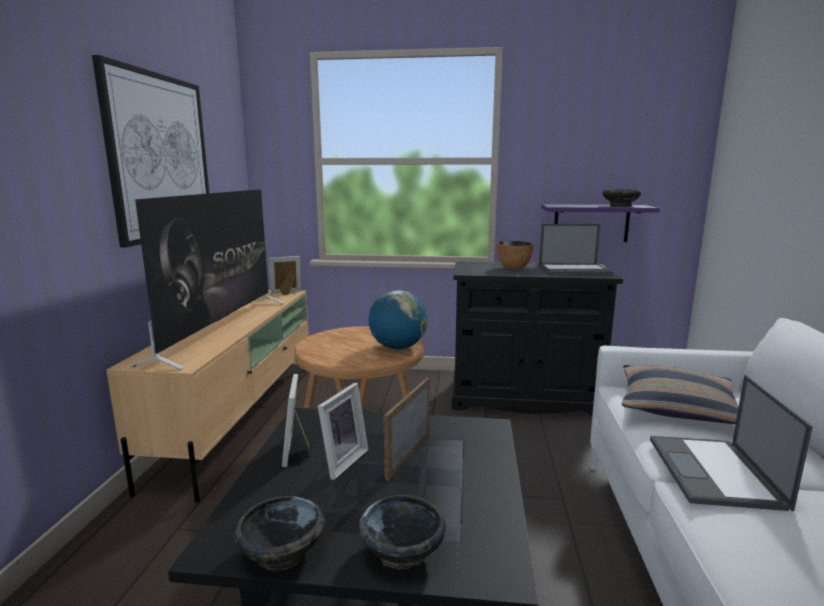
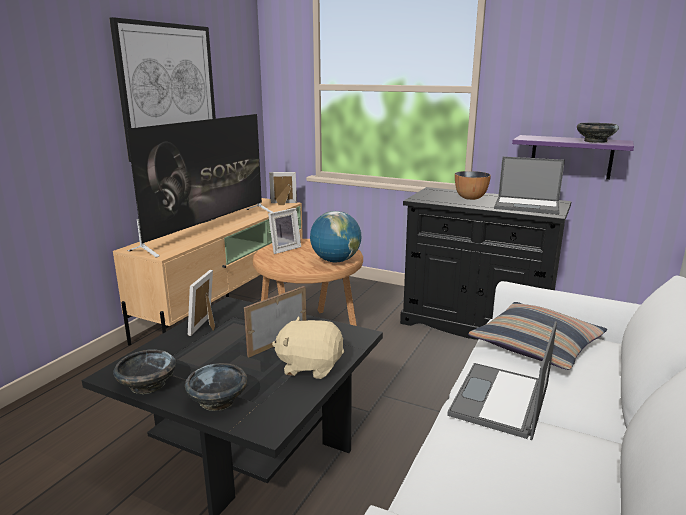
camera: 20 degrees right, 5 degrees up
picture frame [318,383,368,480] -> picture frame moved to [268,208,301,254]
none -> beige plush toy [272,316,344,379]

